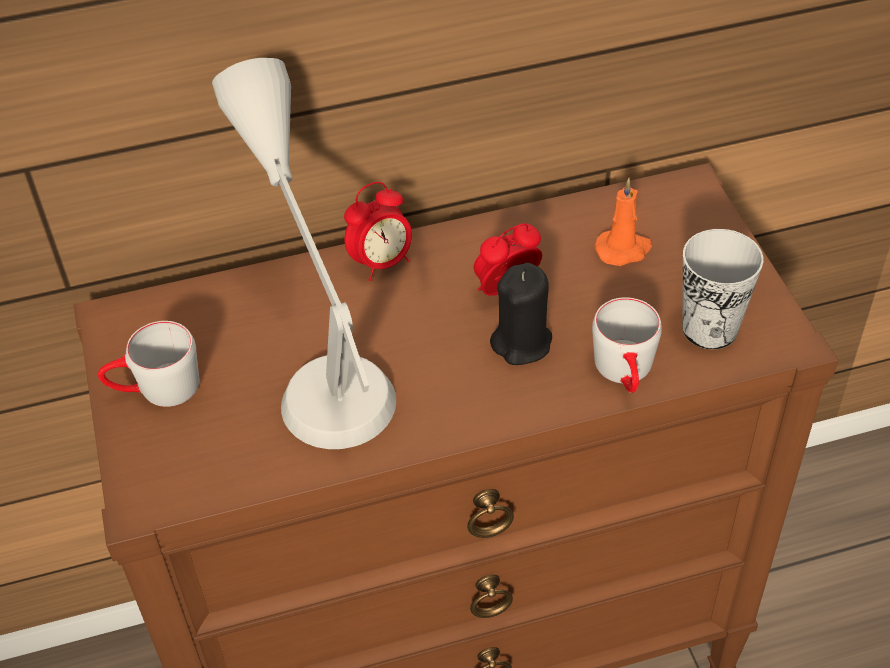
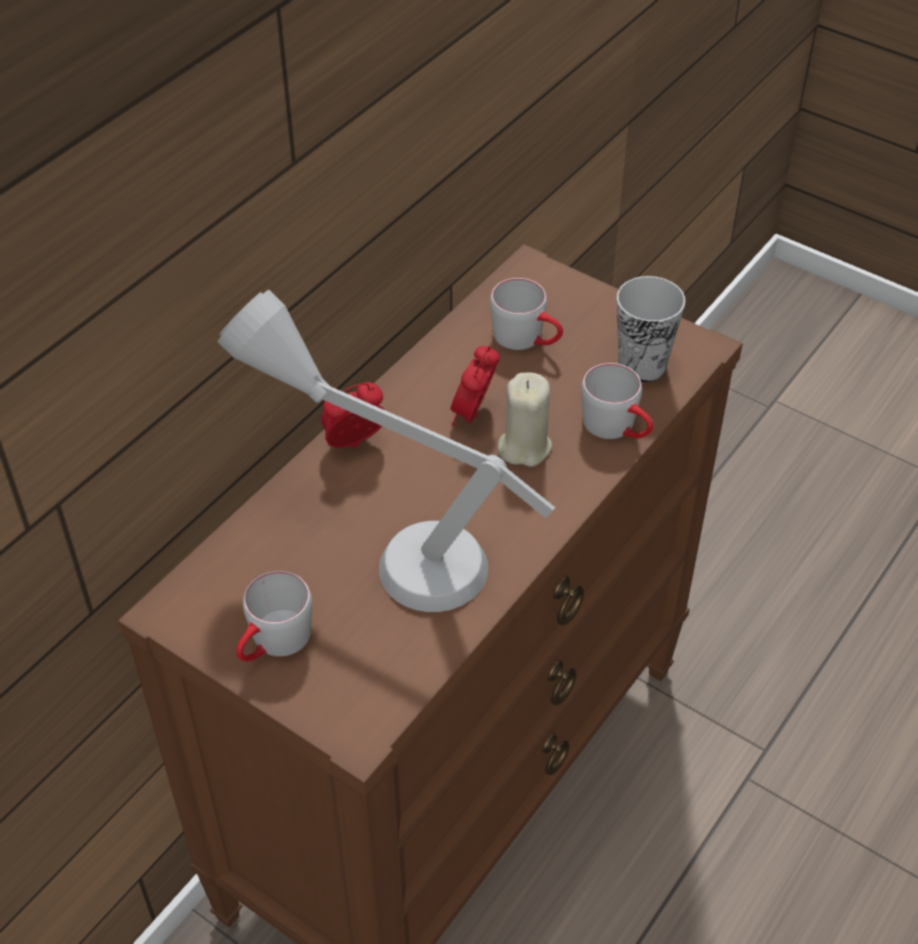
camera: 40 degrees left, 0 degrees up
alarm clock [344,182,412,281] -> alarm clock turned 135 degrees counterclockwise [321,382,385,448]
black candle [490,263,552,365] -> beige candle [498,373,552,467]
orange candle [594,178,652,266] -> grey mug [490,278,563,350]

